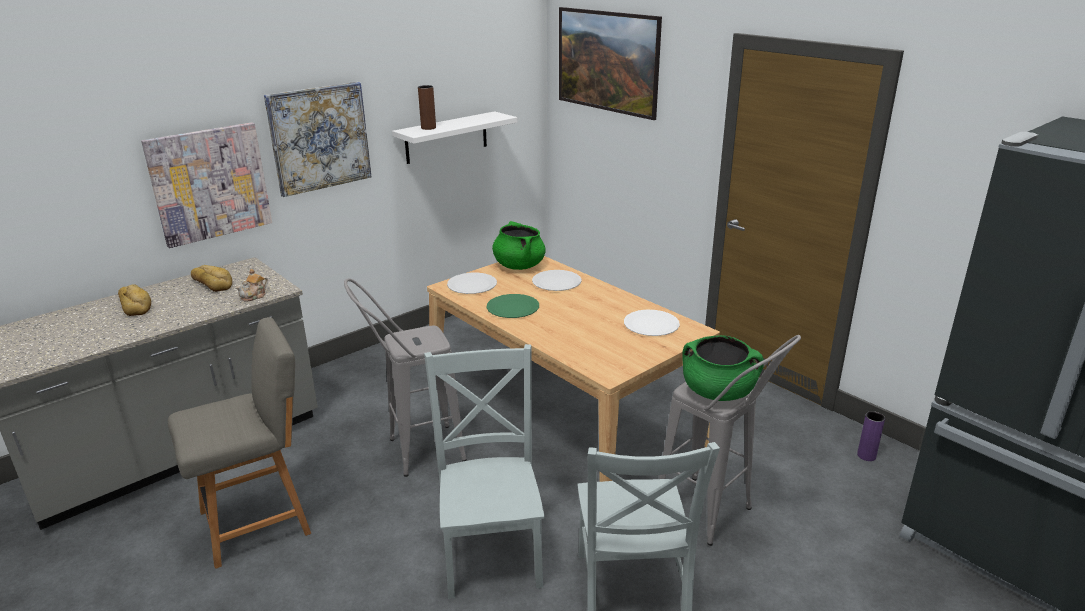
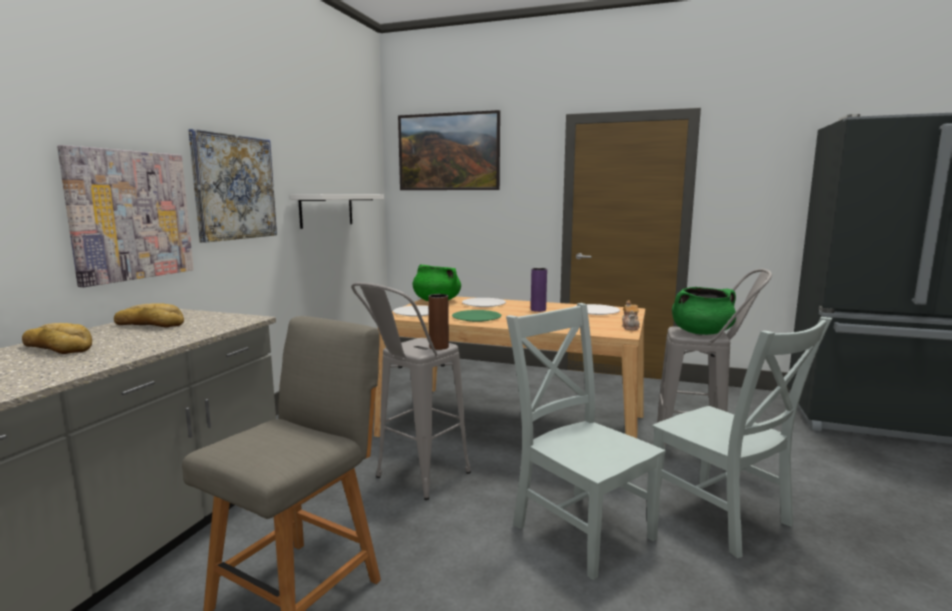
camera: 30 degrees left, 15 degrees down
teapot [236,269,268,302] -> teapot moved to [622,300,640,330]
brown vase [418,85,436,130] -> brown vase moved to [428,294,449,350]
purple vase [857,411,885,461] -> purple vase moved to [531,268,547,312]

